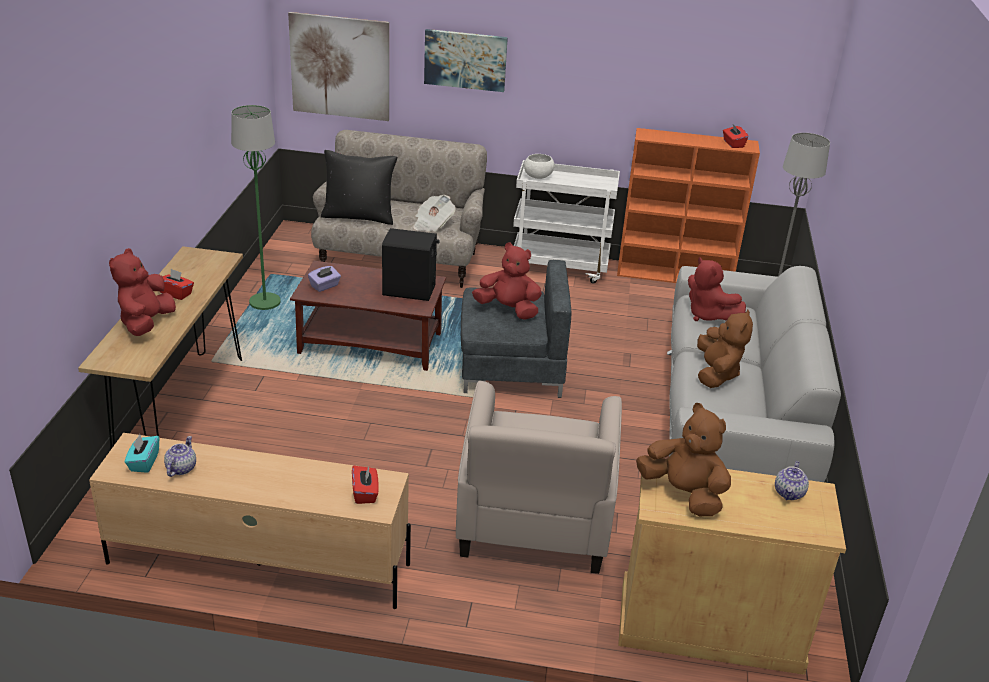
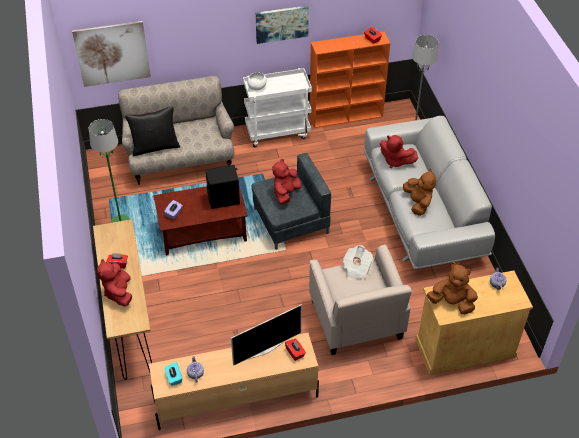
camera: 20 degrees left, 15 degrees up
newspaper [413,195,456,232] -> newspaper moved to [343,245,374,280]
picture [424,29,508,92] -> picture moved to [256,6,309,44]
red plush toy [472,243,542,320] -> red plush toy turned 60 degrees counterclockwise [272,159,301,205]
none -> television [231,305,302,366]

